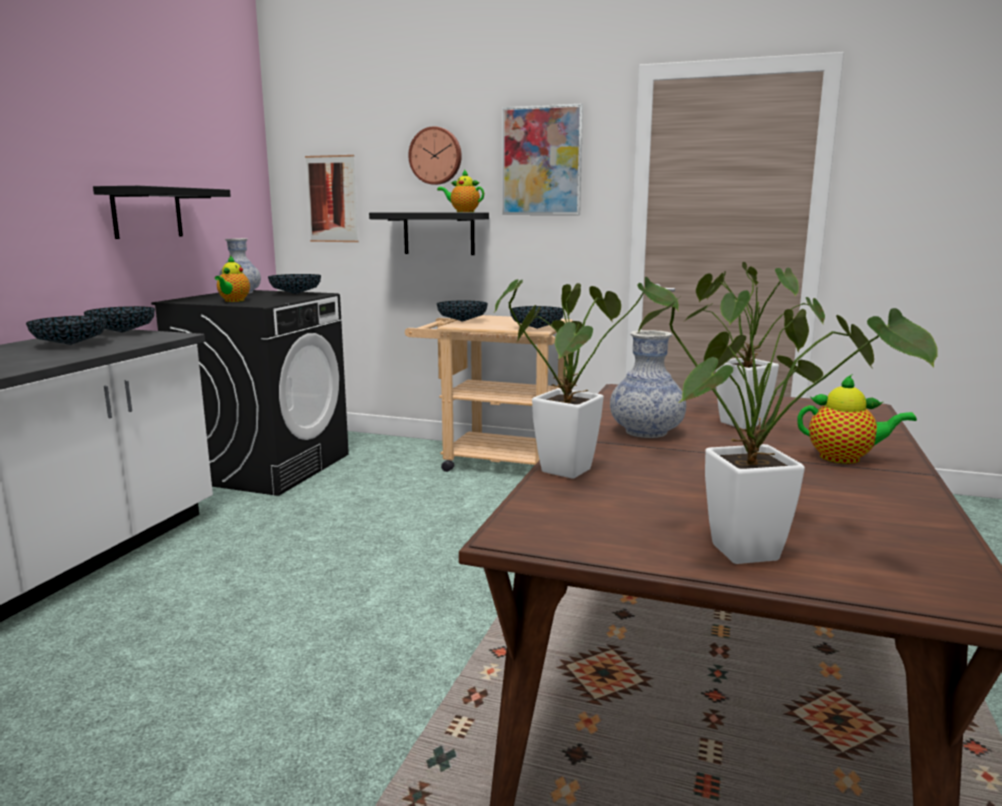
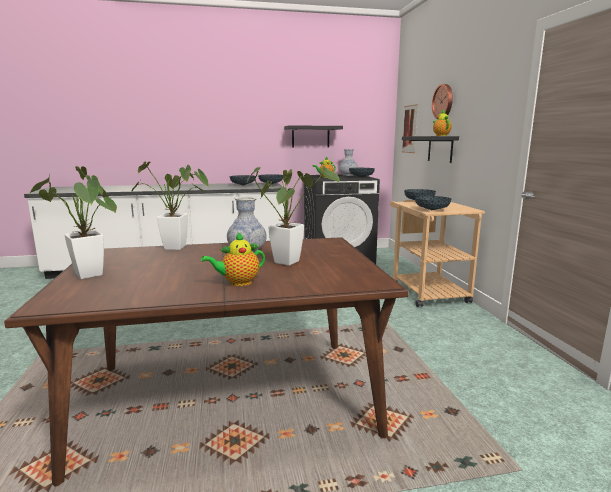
camera: 60 degrees right, 0 degrees up
picture [502,104,583,215] -> none
teapot [797,374,917,464] -> teapot turned 75 degrees clockwise [201,232,265,286]

